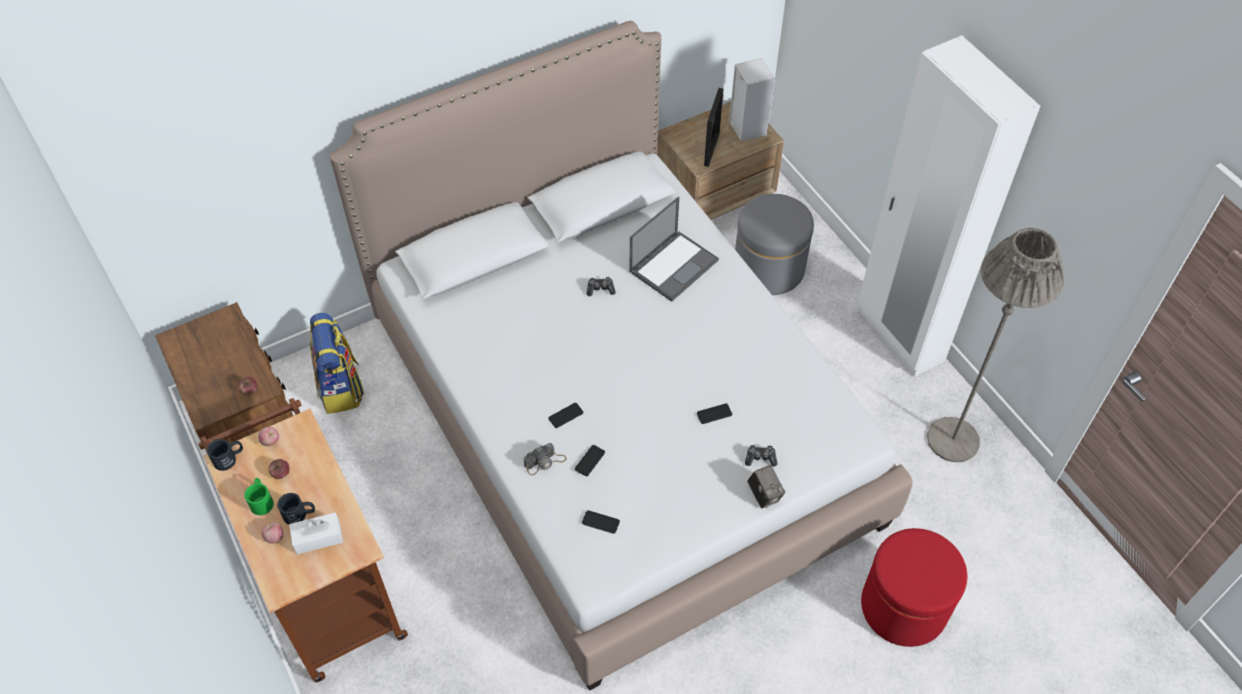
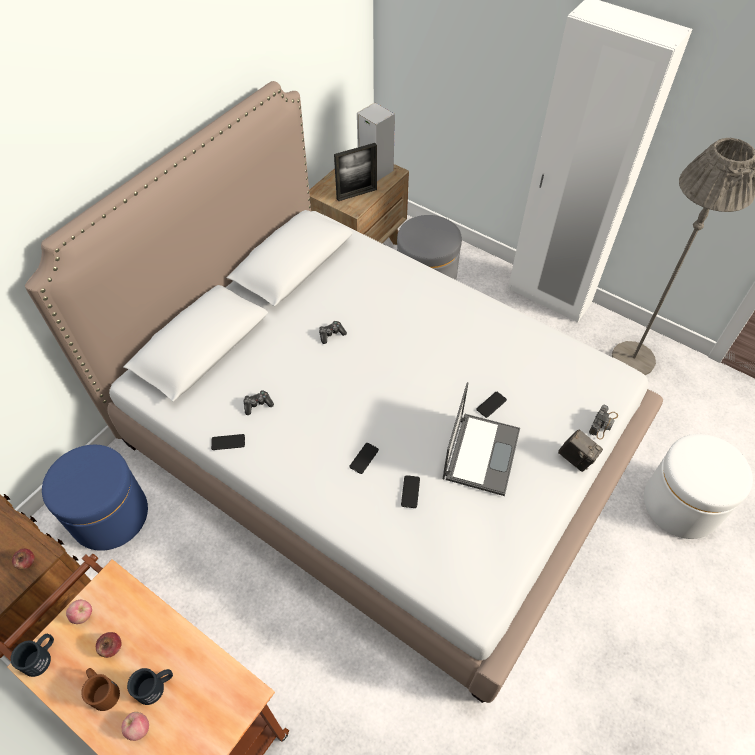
camera: 25 degrees left, 0 degrees up
green mug [244,478,274,515] -> brown mug [81,668,120,711]
white tissue box [289,513,343,554] -> none
backpack [310,313,364,414] -> blue ottoman [42,445,148,551]
camera [524,443,567,475] -> camera moved to [589,405,618,440]
phone [582,510,620,534] -> phone moved to [211,434,245,450]
laptop [629,196,719,302] -> laptop moved to [443,382,520,496]
picture frame [704,88,723,167] -> picture frame turned 75 degrees clockwise [334,143,377,201]
game controller [745,445,777,466] -> game controller moved to [244,390,274,415]
red ottoman [861,528,967,647] -> white ottoman [644,434,753,539]

